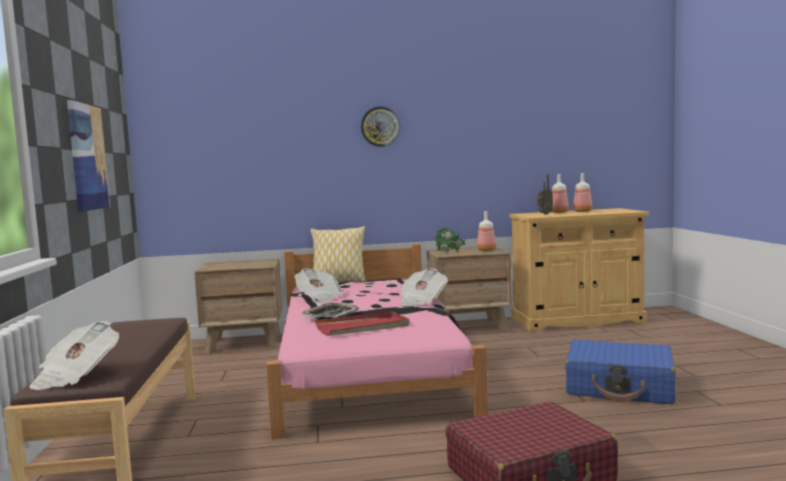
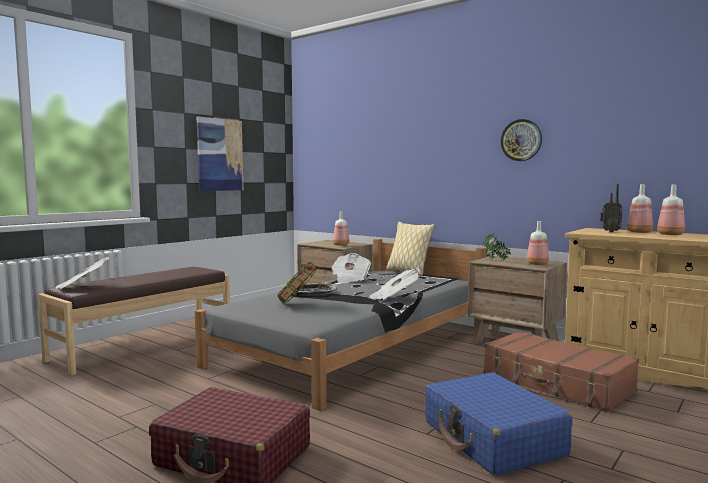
camera: 45 degrees right, 0 degrees up
pink bed [266,244,488,439] -> grey bed [195,239,486,411]
red tray [315,311,409,336] -> book [278,261,316,303]
wall clock [361,107,400,147] -> wall clock moved to [501,119,542,161]
none -> bottle [333,211,349,246]
none -> brown suitcase [483,331,639,412]

